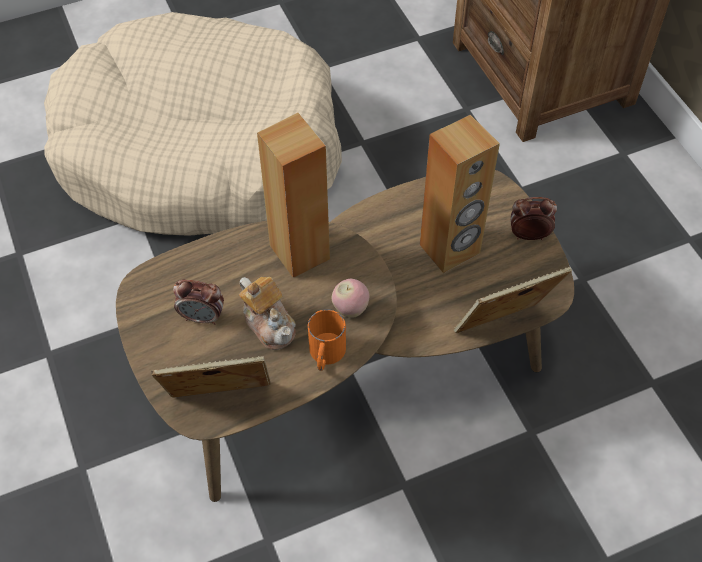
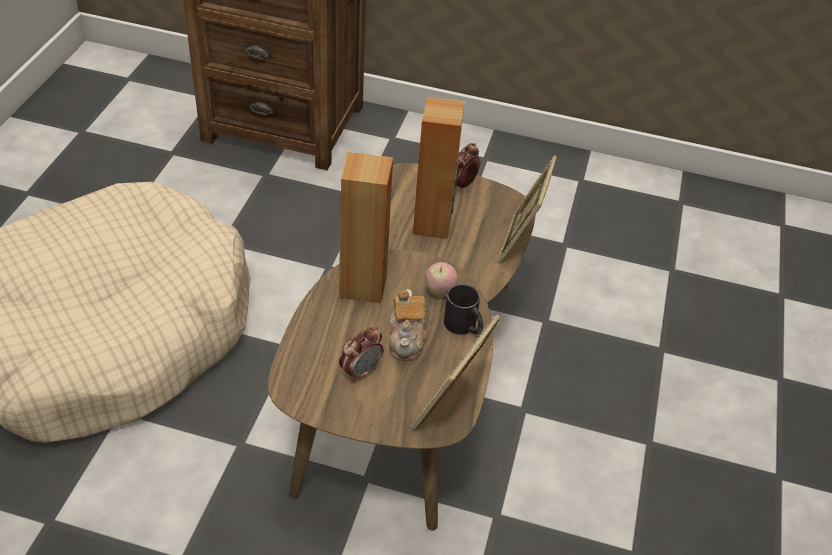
camera: 55 degrees left, 10 degrees down
teapot [239,277,296,350] -> teapot turned 90 degrees clockwise [389,289,427,361]
orange mug [308,309,346,371] -> black mug [444,284,483,335]

